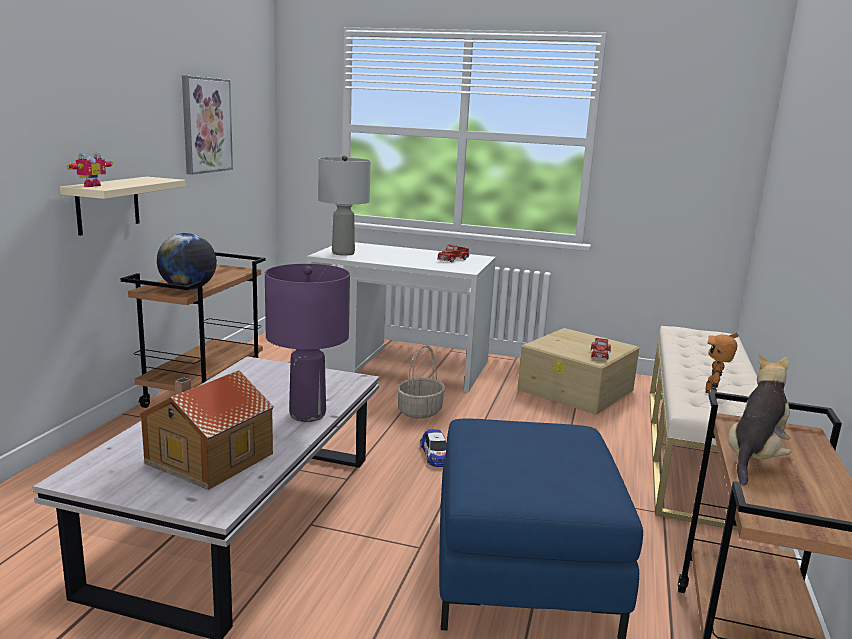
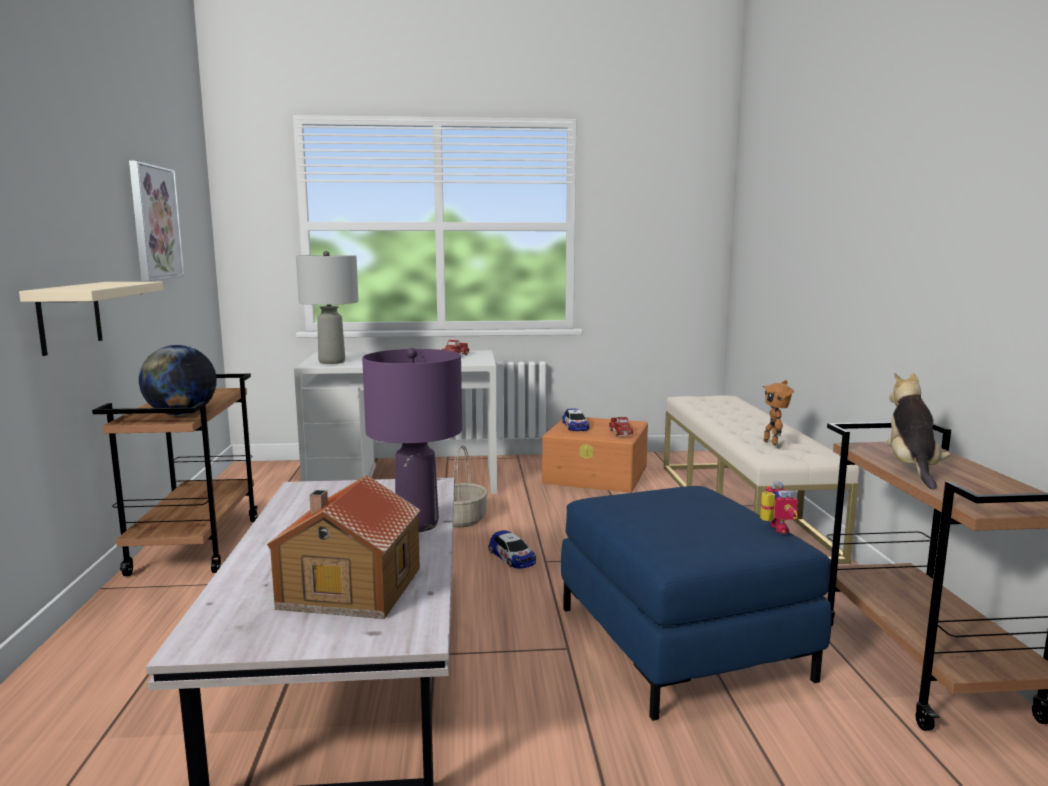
camera: 20 degrees left, 5 degrees down
toy robot [67,152,113,187] -> toy robot moved to [760,481,798,533]
beige storage box [518,328,639,415] -> orange storage box [542,417,648,493]
none -> toy car [562,408,589,431]

